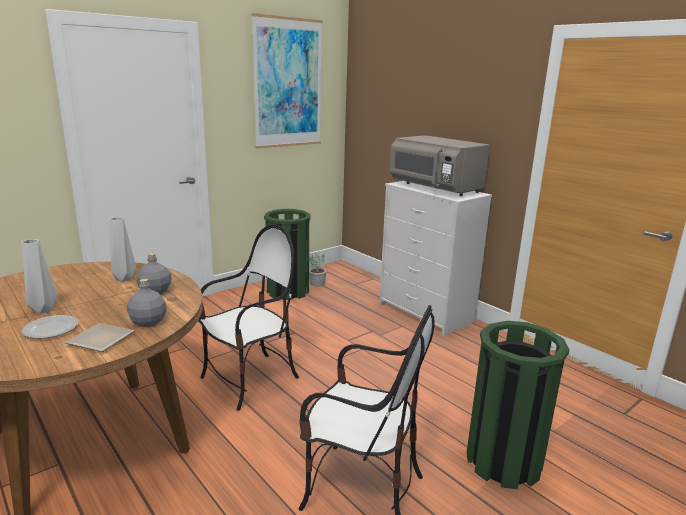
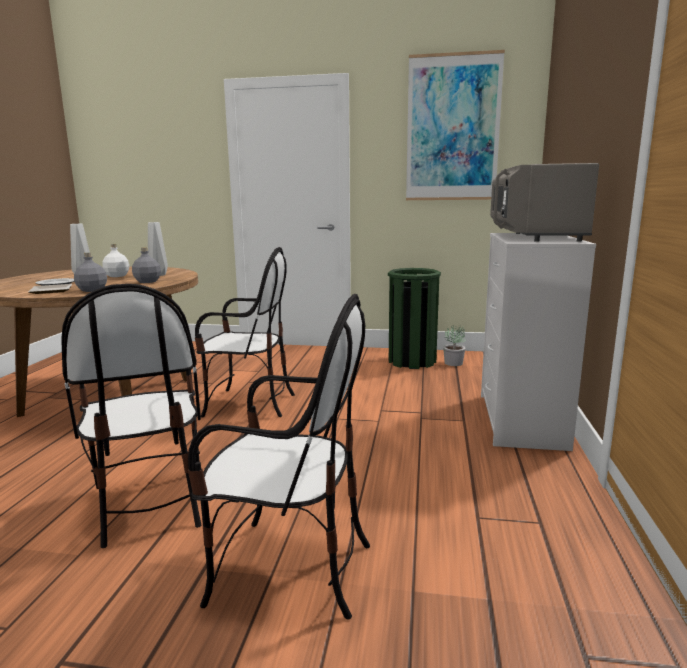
camera: 50 degrees right, 5 degrees down
green trash can [467,321,570,489] -> chair [188,294,370,619]
none -> white bottle [102,244,129,277]

